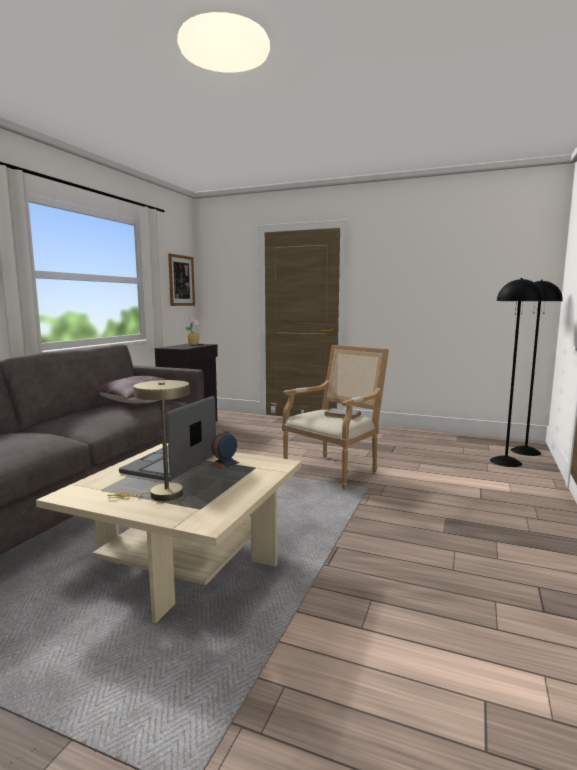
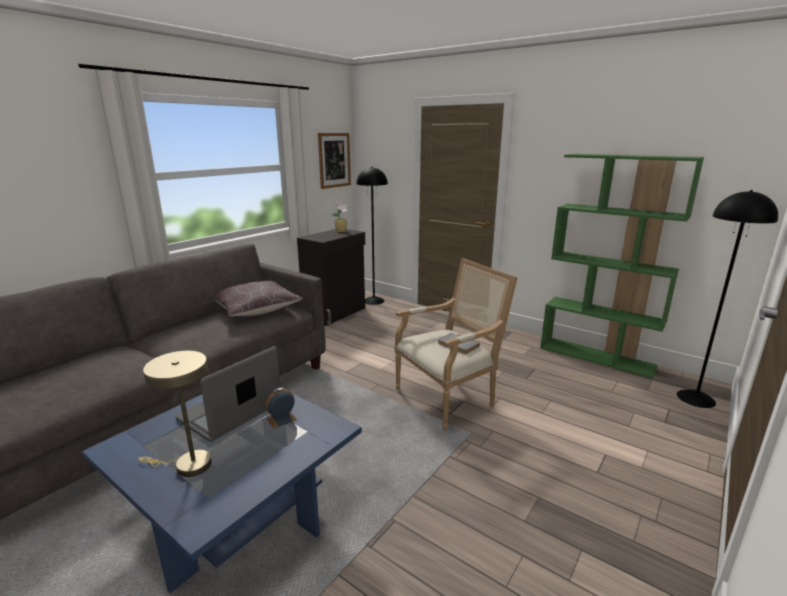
camera: 15 degrees right, 10 degrees up
beige coffee table [36,443,301,623] -> blue coffee table [82,394,362,593]
black floor lamp [490,278,544,467] -> black floor lamp moved to [356,167,388,305]
none -> green bookcase [540,154,704,379]

